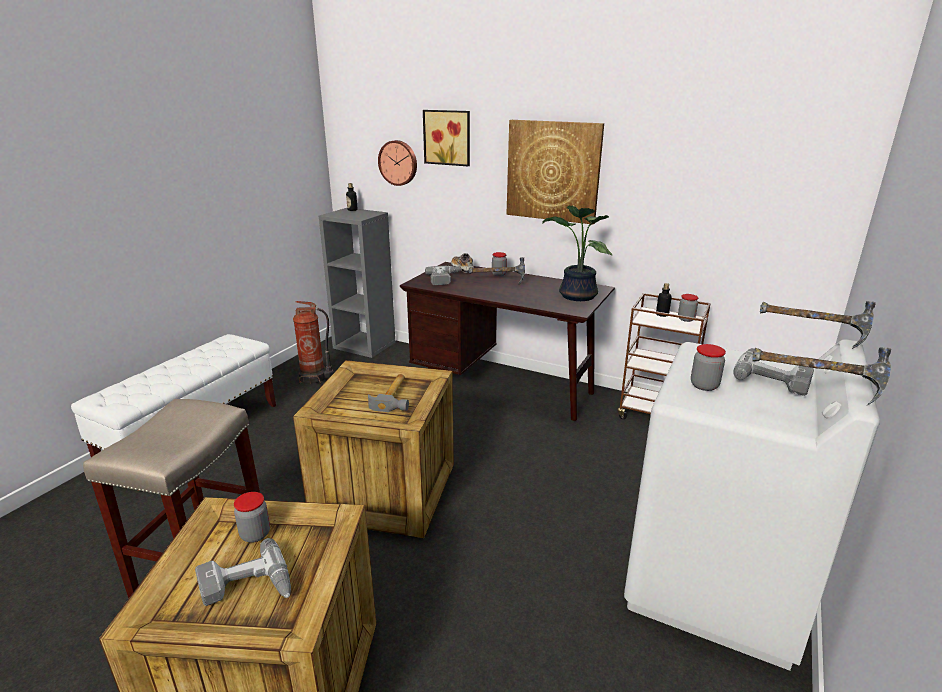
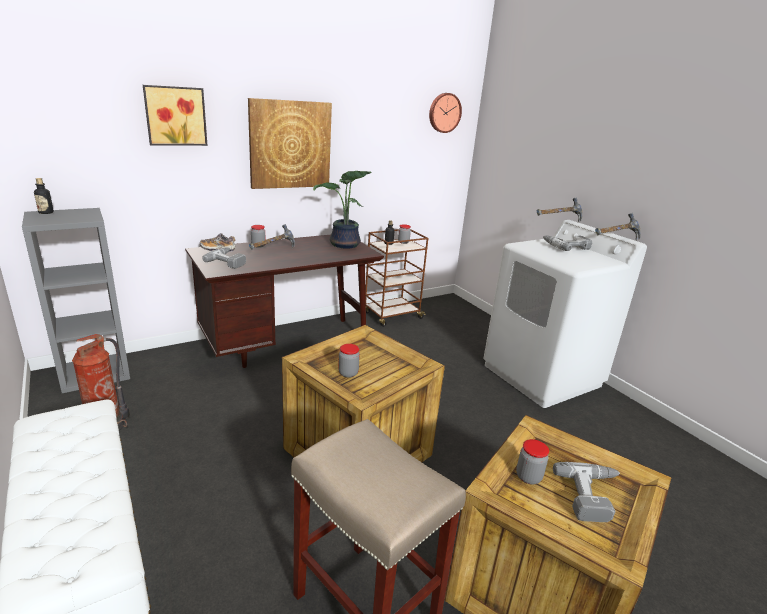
camera: 60 degrees left, 0 degrees up
hammer [368,374,409,412] -> none
wall clock [378,140,417,186] -> wall clock moved to [429,93,462,133]
jar [691,344,726,391] -> jar moved to [338,344,360,378]

